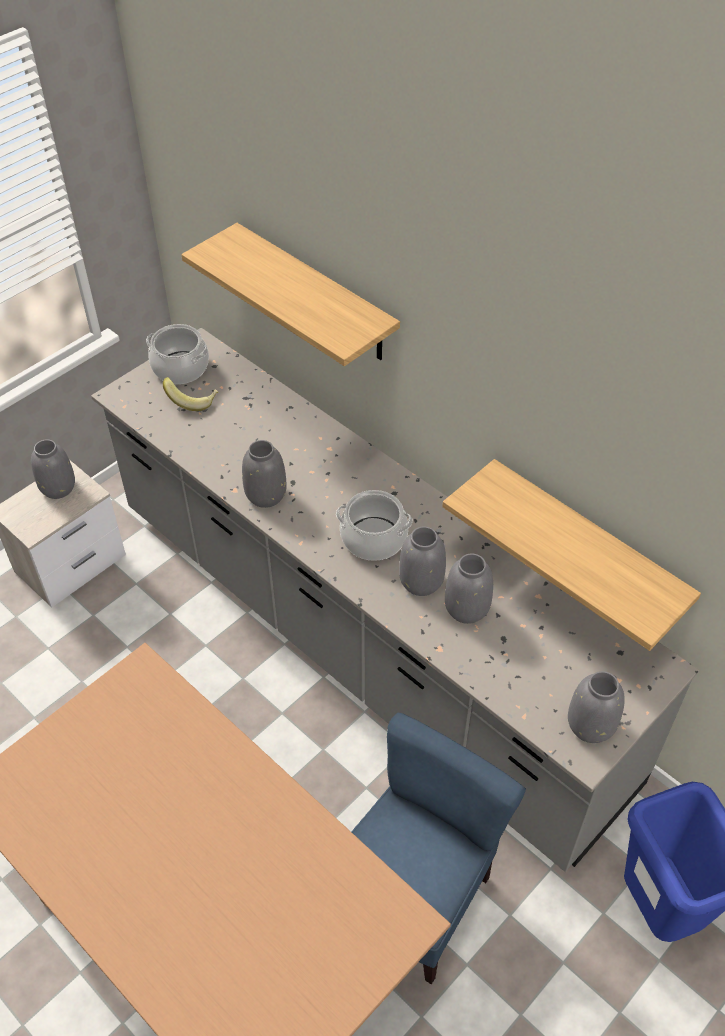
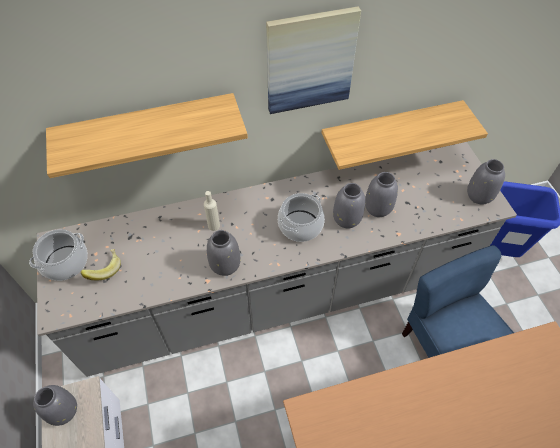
camera: 60 degrees left, 5 degrees up
none -> beige bottle [204,191,220,231]
none -> picture [266,6,361,114]

